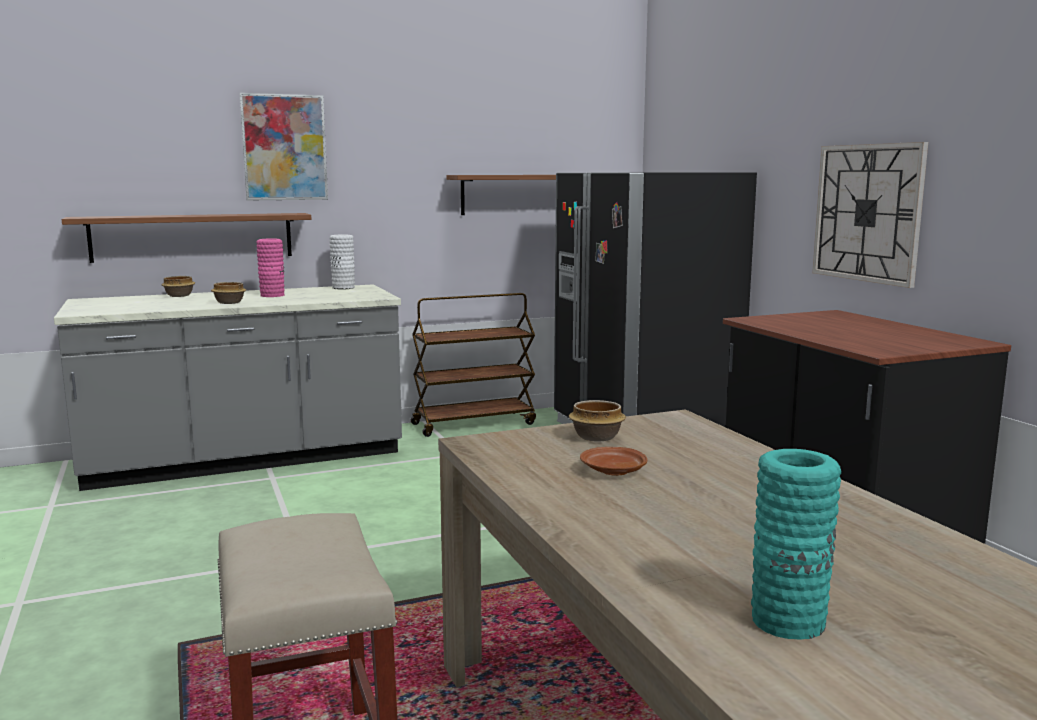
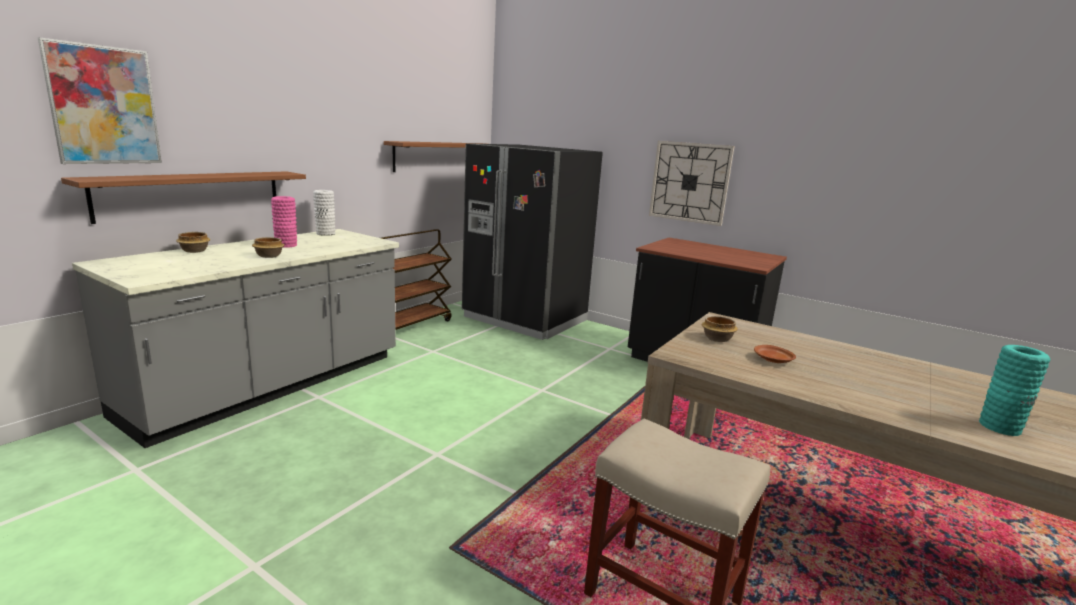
camera: 35 degrees left, 5 degrees up
picture [239,93,328,201] -> picture moved to [38,37,162,164]

